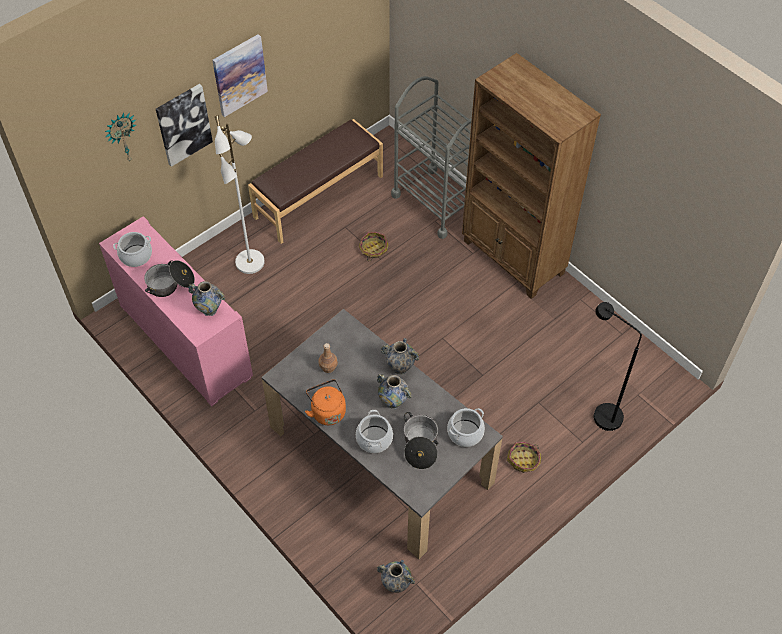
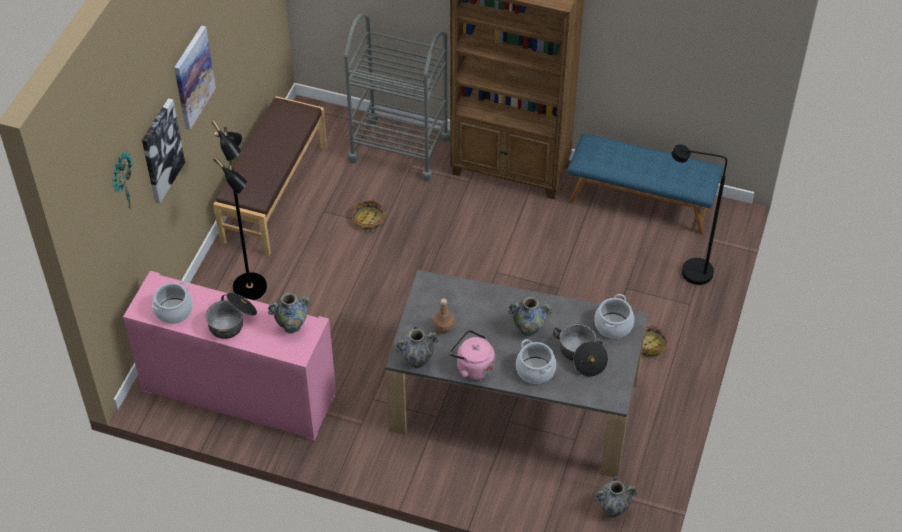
camera: 30 degrees left, 5 degrees down
white floor lamp [215,115,265,274] -> black floor lamp [211,120,267,300]
orange kettle [305,379,346,425] -> pink kettle [450,330,495,380]
vase [381,338,419,375] -> vase moved to [396,325,439,369]
none -> blue bench [568,133,723,235]

